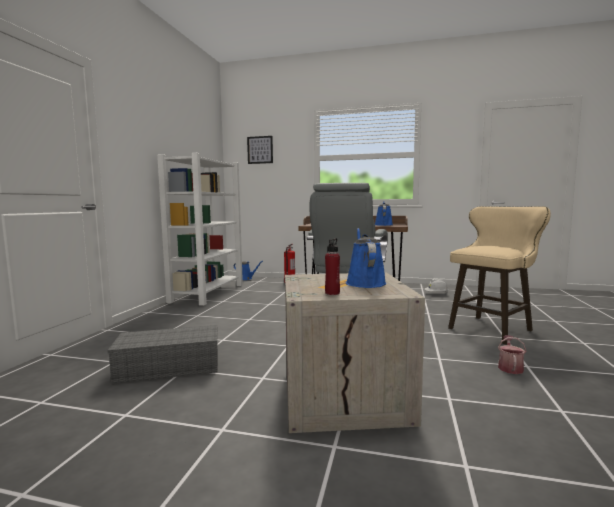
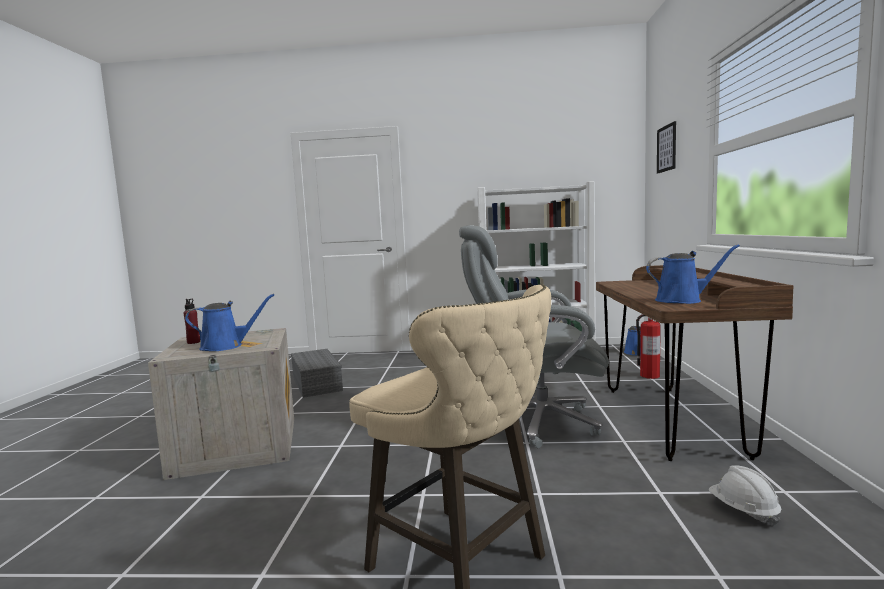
camera: 80 degrees right, 0 degrees up
watering can [498,335,527,374] -> none

